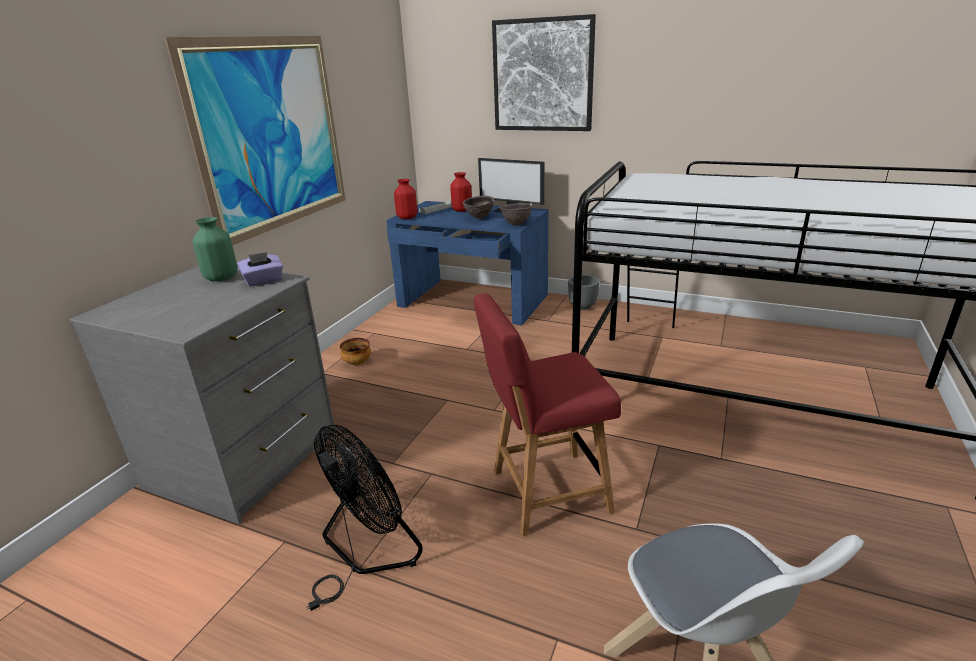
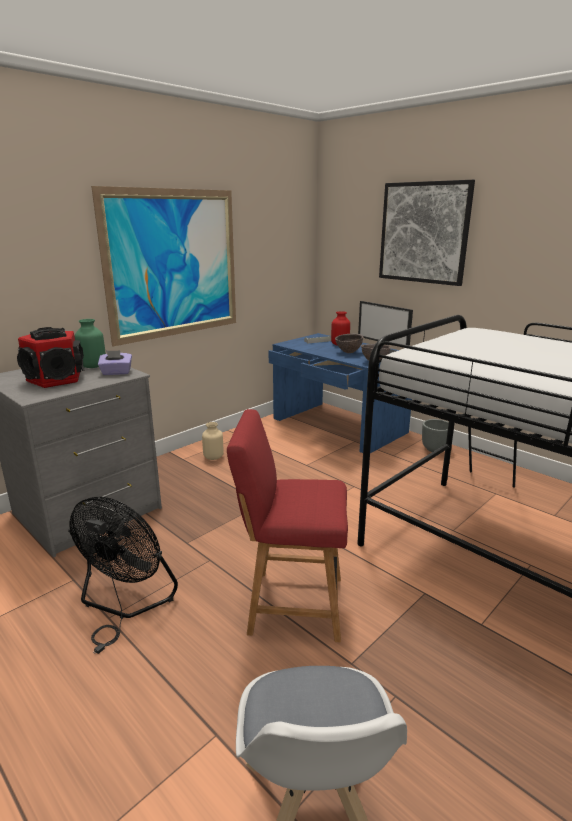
camera: 20 degrees right, 5 degrees down
black fan [307,425,423,611] -> black fan turned 45 degrees counterclockwise [68,497,178,654]
bowl [340,338,371,365] -> beige vase [202,422,224,460]
red vase [394,179,417,219] -> none
none -> speaker [17,327,85,388]

